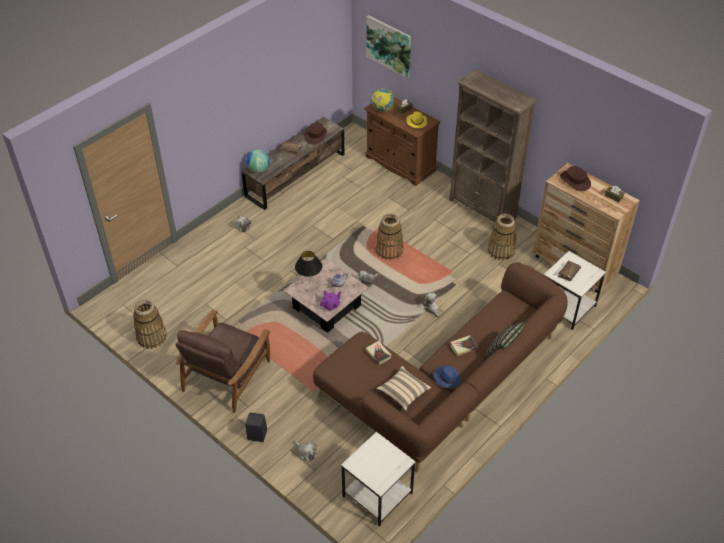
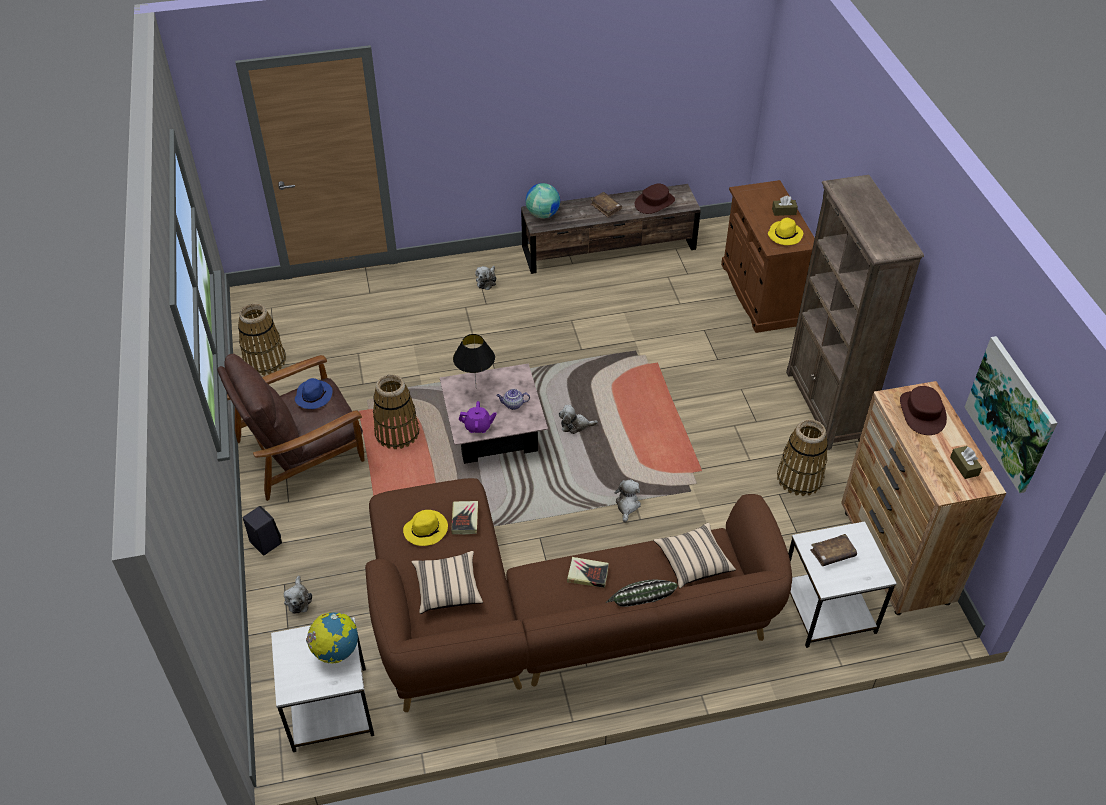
camera: 35 degrees right, 0 degrees up
picture [367,15,411,78] -> picture moved to [965,336,1057,493]
globe [371,89,395,112] -> globe moved to [306,612,358,663]
basket [376,213,403,260] -> basket moved to [373,374,419,449]
blue hat [434,366,460,388] -> blue hat moved to [295,378,333,409]
none -> yellow hat [403,510,448,546]
none -> beige pillow [653,523,736,588]

